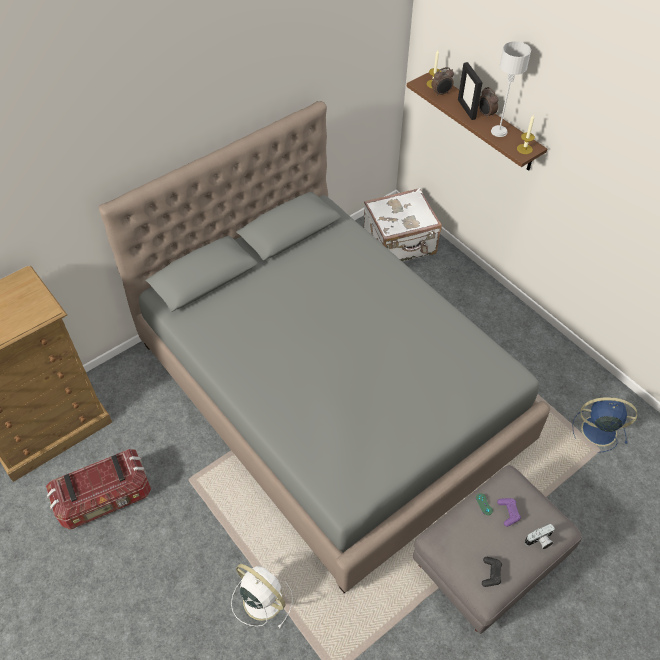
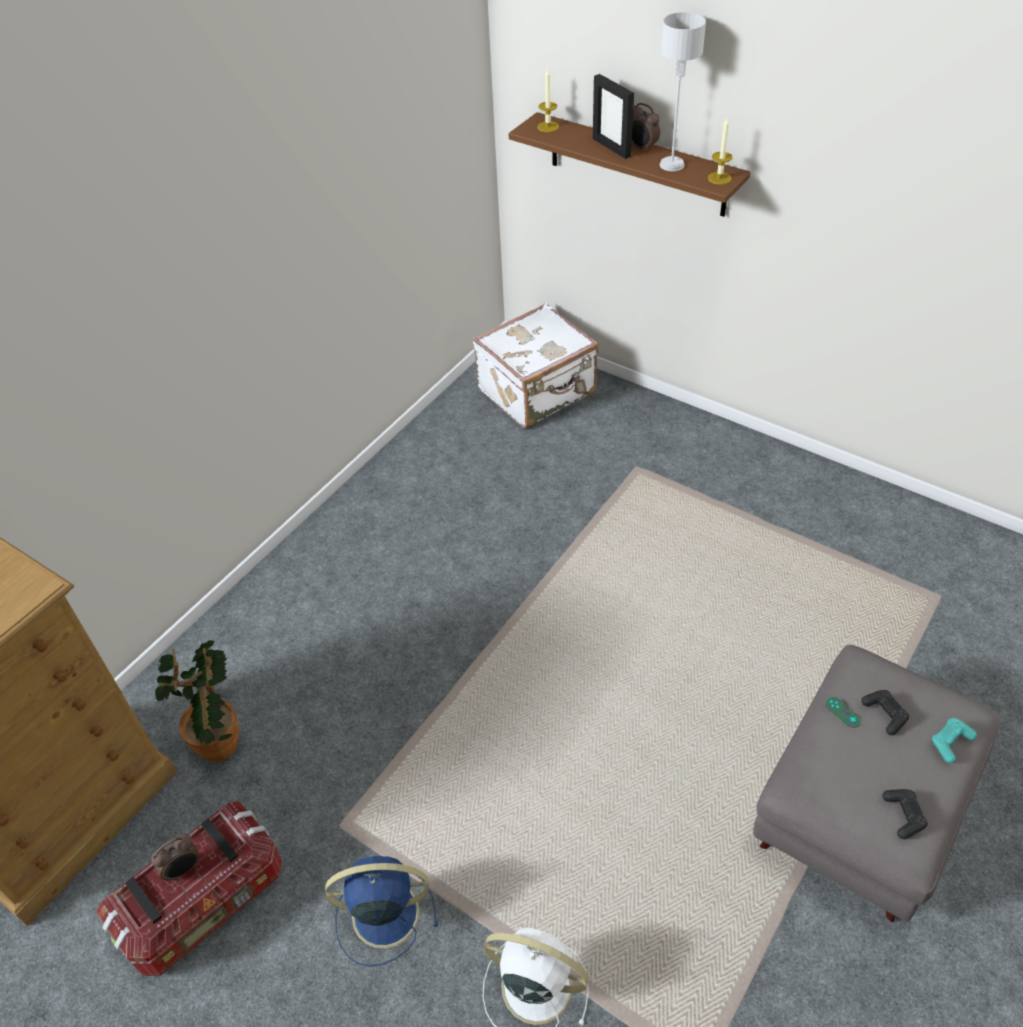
camera: 15 degrees left, 5 degrees down
grey bed [99,101,550,593] -> none
alarm clock [431,67,454,97] -> alarm clock moved to [151,834,200,882]
purple game controller [497,498,521,527] -> black game controller [861,690,909,735]
camera [525,524,554,549] -> turquoise game controller [932,718,977,763]
blue fan [572,397,637,453] -> blue fan moved to [325,856,438,967]
none -> potted plant [155,640,239,762]

